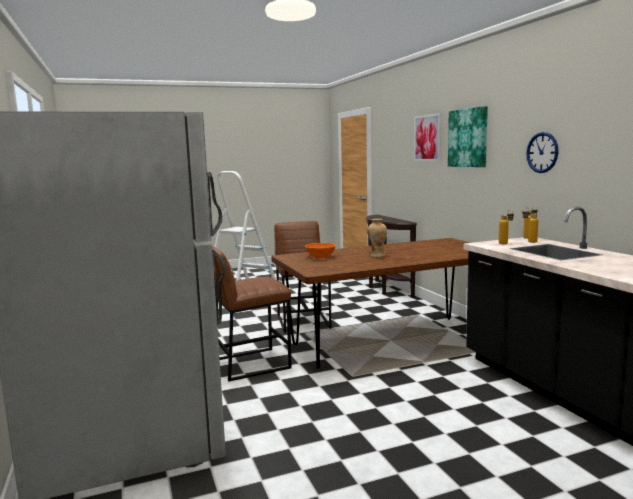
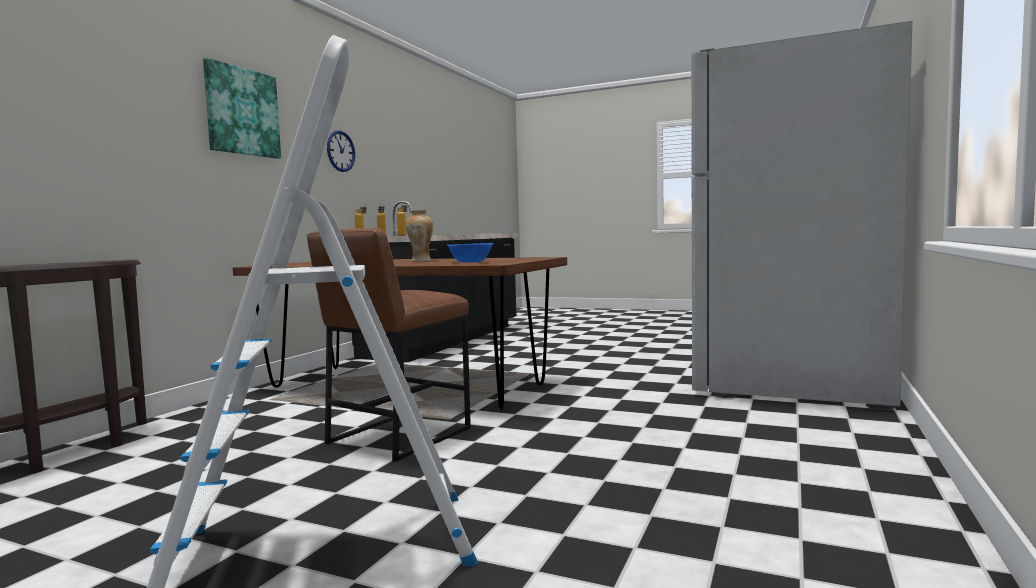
camera: 135 degrees left, 5 degrees down
brown chair [212,246,292,382] -> none
orange bowl [305,243,337,258] -> blue bowl [448,243,494,263]
picture [414,113,441,161] -> none

